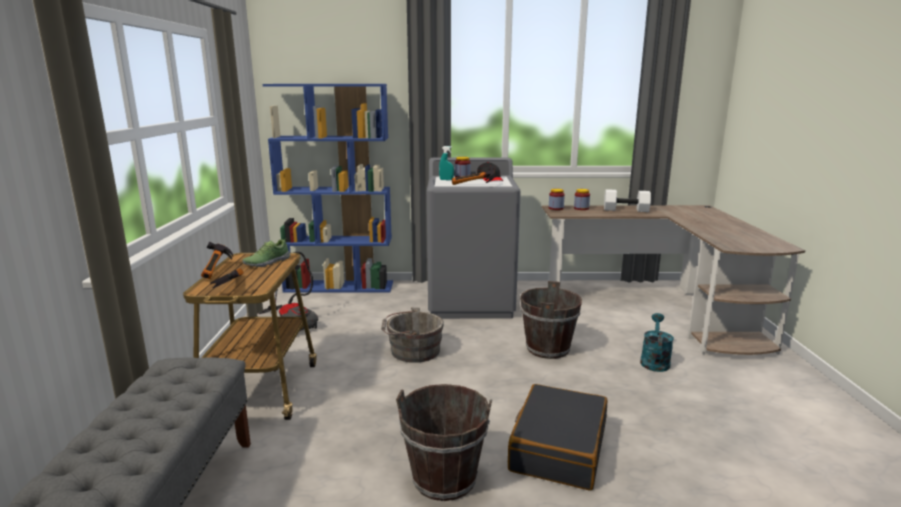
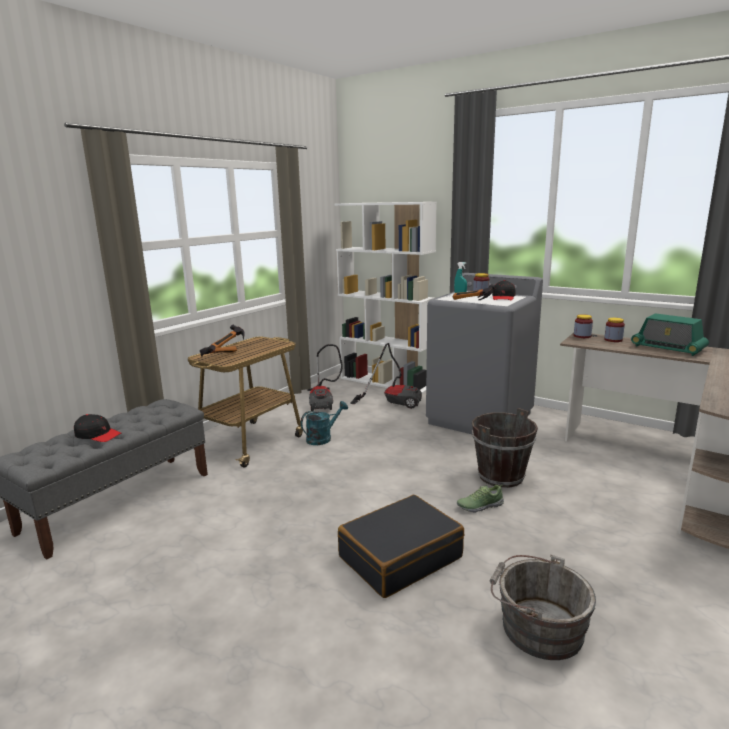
camera: 35 degrees right, 0 degrees up
shoe [242,238,290,267] -> shoe moved to [457,485,504,513]
blue bookcase [263,84,393,293] -> white bookcase [334,202,437,394]
grey bucket [381,307,444,363] -> grey bucket moved to [490,555,596,660]
brown bucket [396,384,492,501] -> none
white dumbbell [604,189,651,212] -> radio [631,313,709,356]
turquoise watering can [640,313,674,372] -> turquoise watering can moved to [301,401,348,445]
none -> black cap [74,414,121,442]
none -> vacuum cleaner [350,343,422,409]

